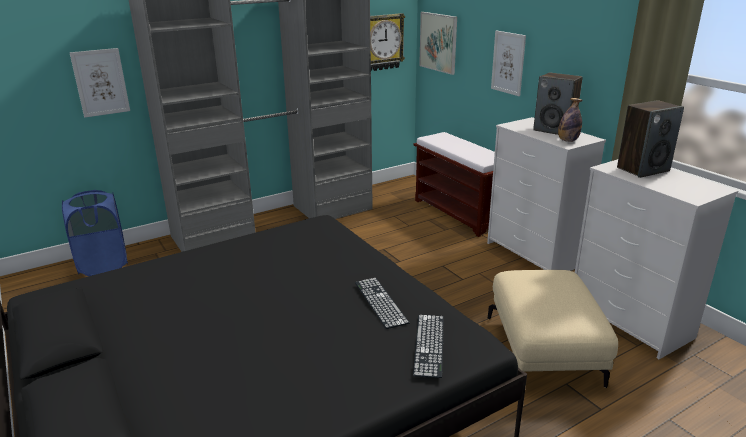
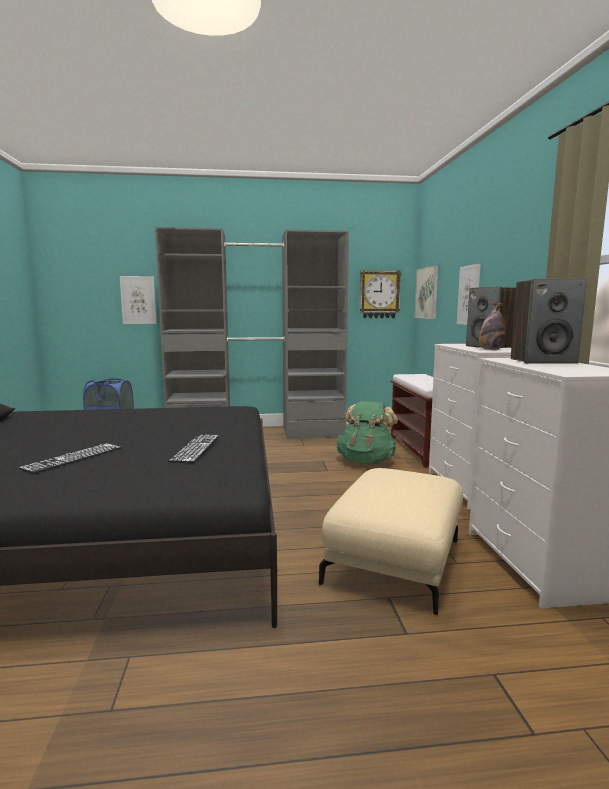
camera: 25 degrees right, 15 degrees down
keyboard [413,315,444,378] -> keyboard moved to [19,443,122,474]
none -> green backpack [337,401,398,464]

